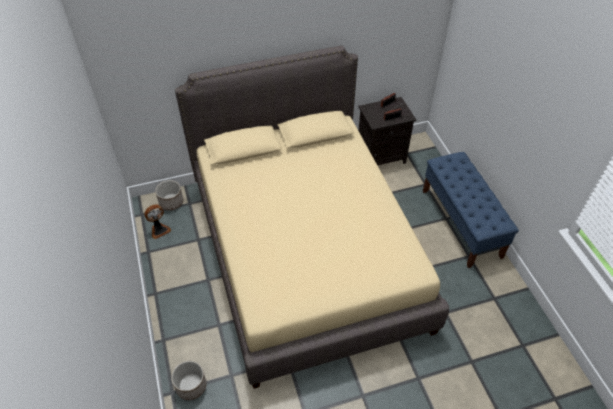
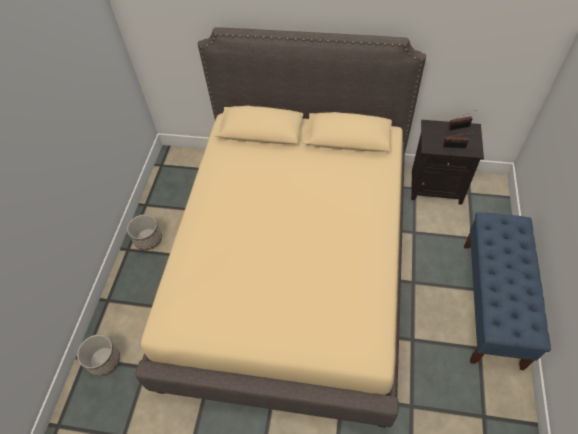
camera: 30 degrees right, 5 degrees up
fan [144,204,171,239] -> none
planter [155,180,183,211] -> planter moved to [127,214,162,250]

